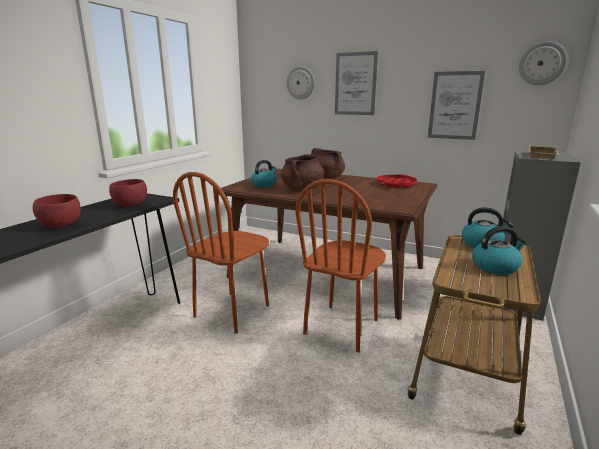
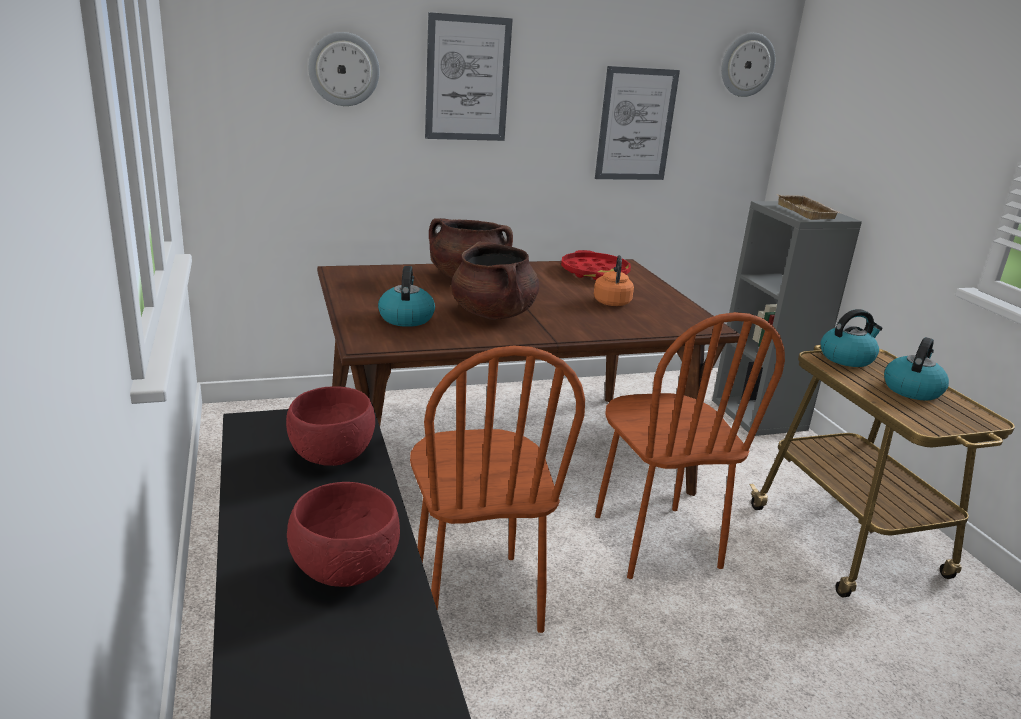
camera: 45 degrees left, 5 degrees up
none -> orange kettle [594,255,634,306]

